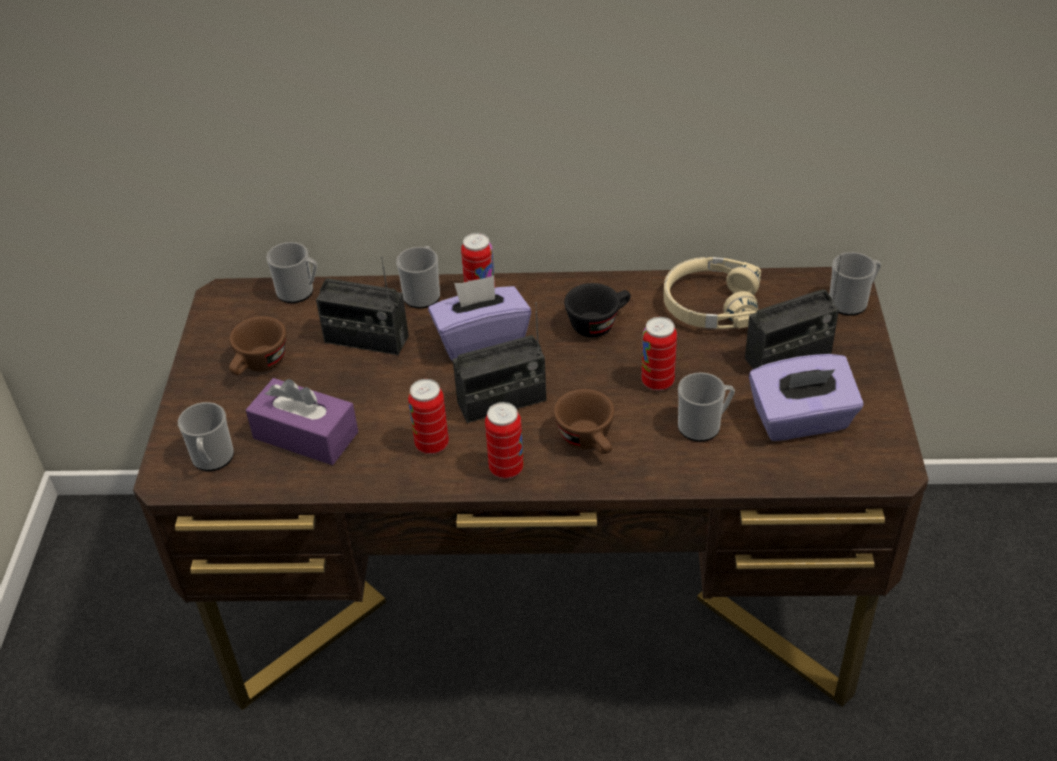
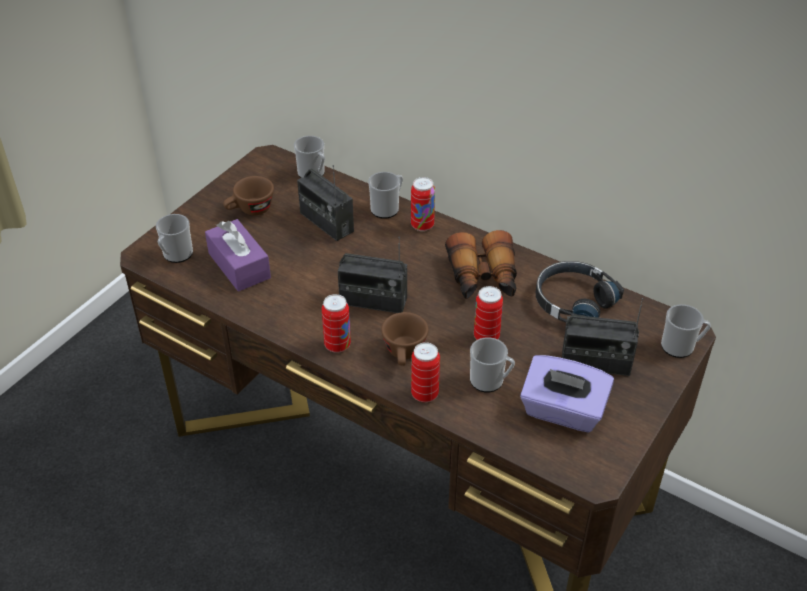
camera: 30 degrees right, 0 degrees up
can [408,379,449,454] -> can moved to [411,342,440,402]
purple tissue box [428,276,531,361] -> none
black cup [564,283,631,337] -> binoculars [445,230,517,299]
beige headphones [664,257,761,329] -> black headphones [536,261,624,322]

